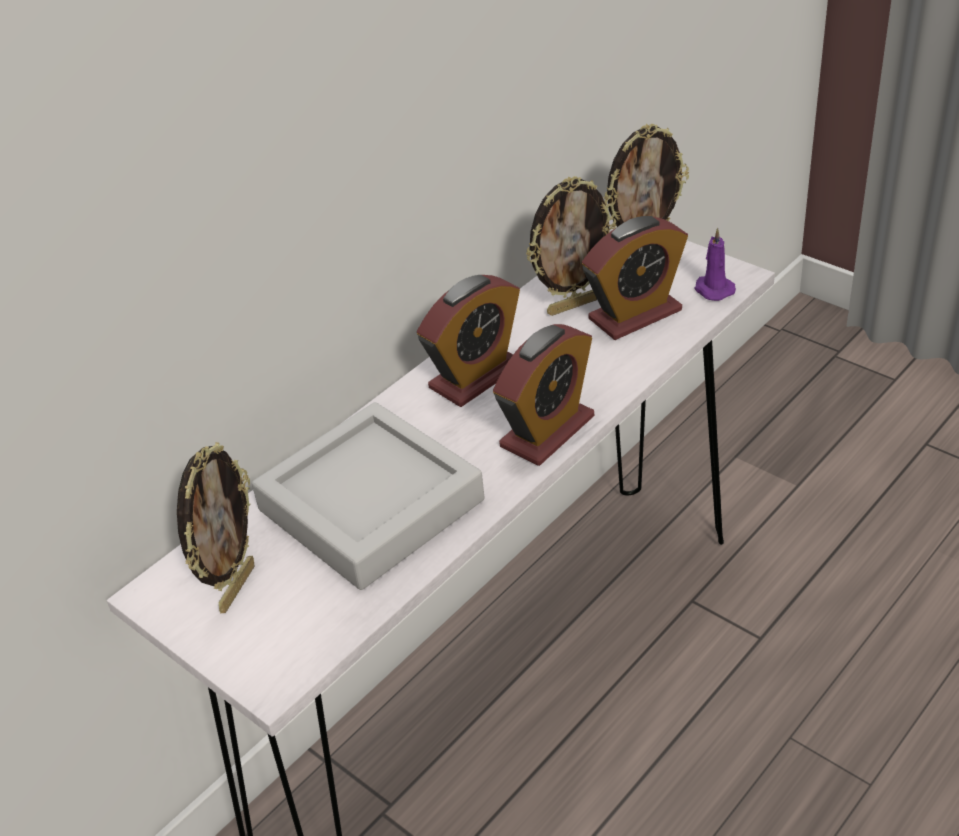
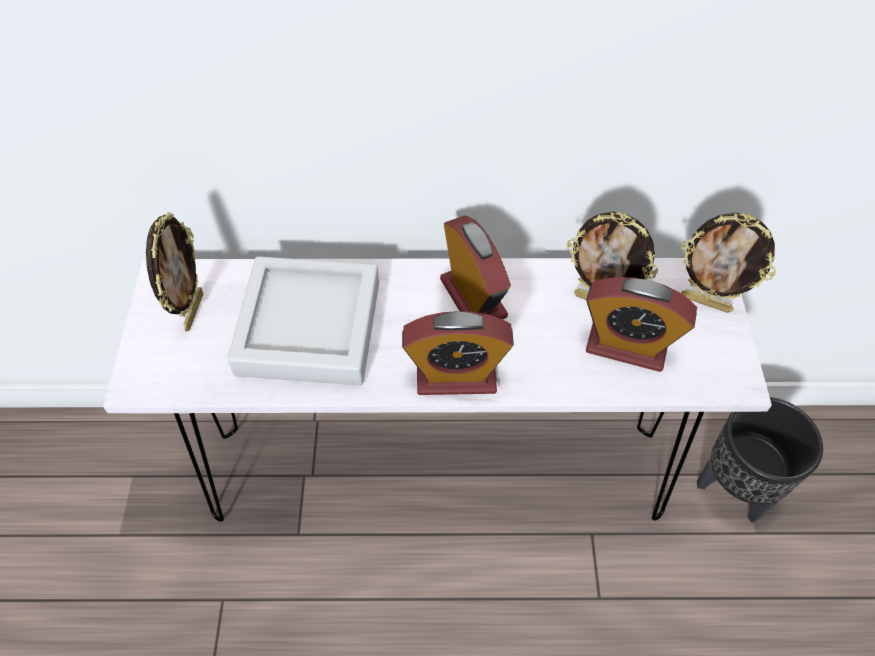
camera: 45 degrees right, 15 degrees up
picture frame [177,442,254,613] -> picture frame turned 60 degrees counterclockwise [146,212,203,332]
alarm clock [417,275,520,407] -> alarm clock turned 120 degrees counterclockwise [440,216,511,319]
purple candle [694,227,736,301] -> none
none -> black planter [697,397,823,523]

